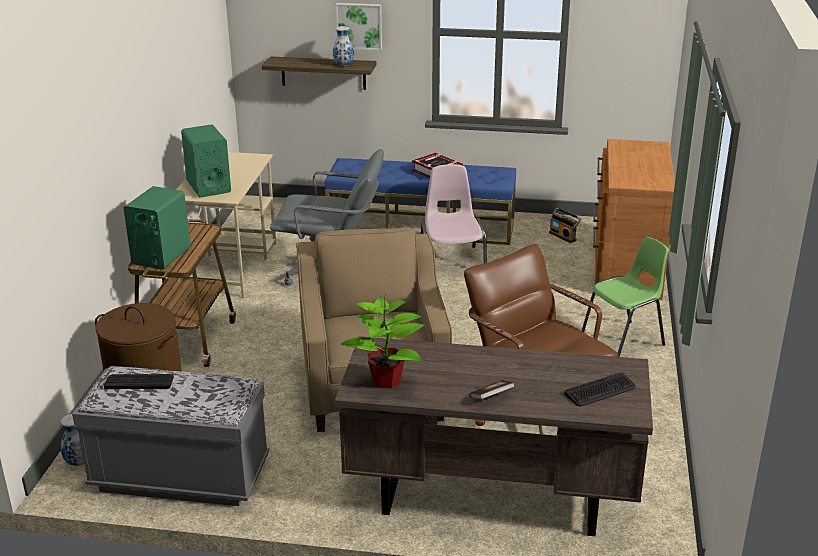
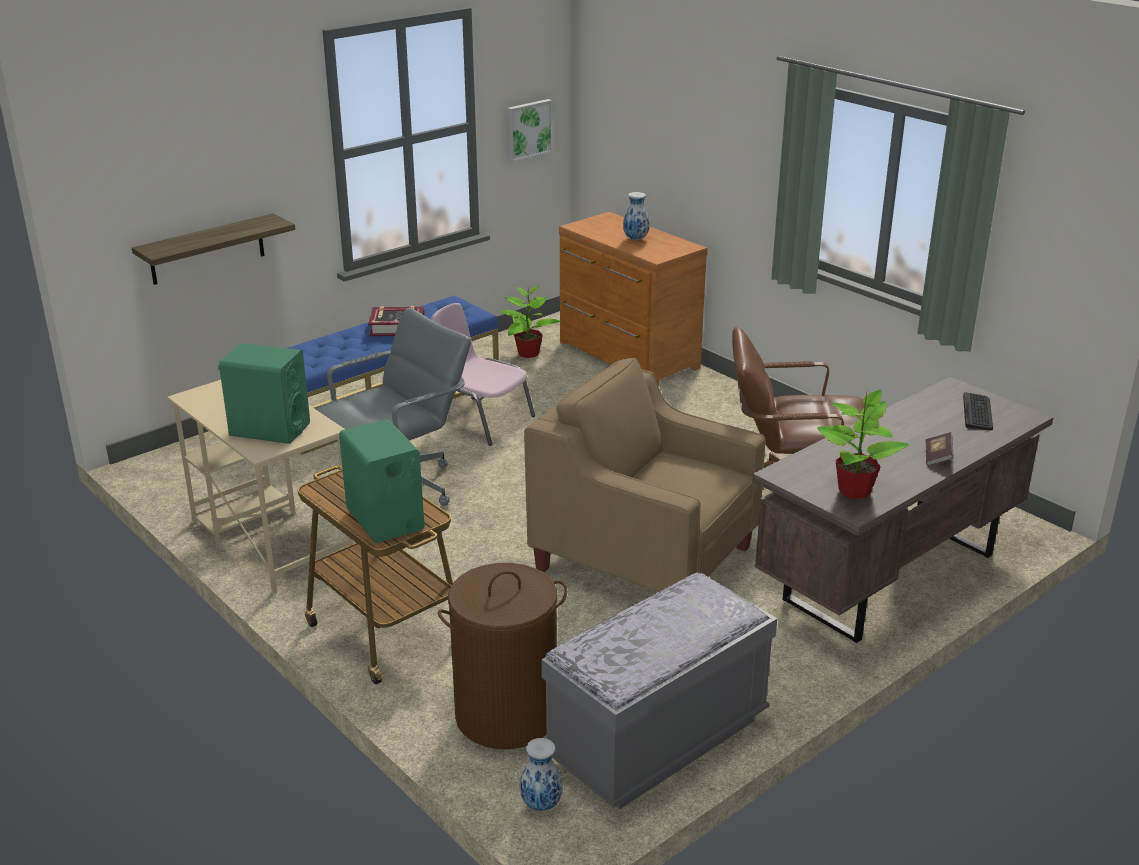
camera: 50 degrees left, 0 degrees up
keyboard [104,374,174,389] -> none
vase [333,26,354,66] -> vase moved to [623,192,650,240]
picture [336,3,382,50] -> picture moved to [507,99,553,162]
radio [549,208,581,243] -> potted plant [499,285,561,358]
green chair [581,237,669,357] -> none

